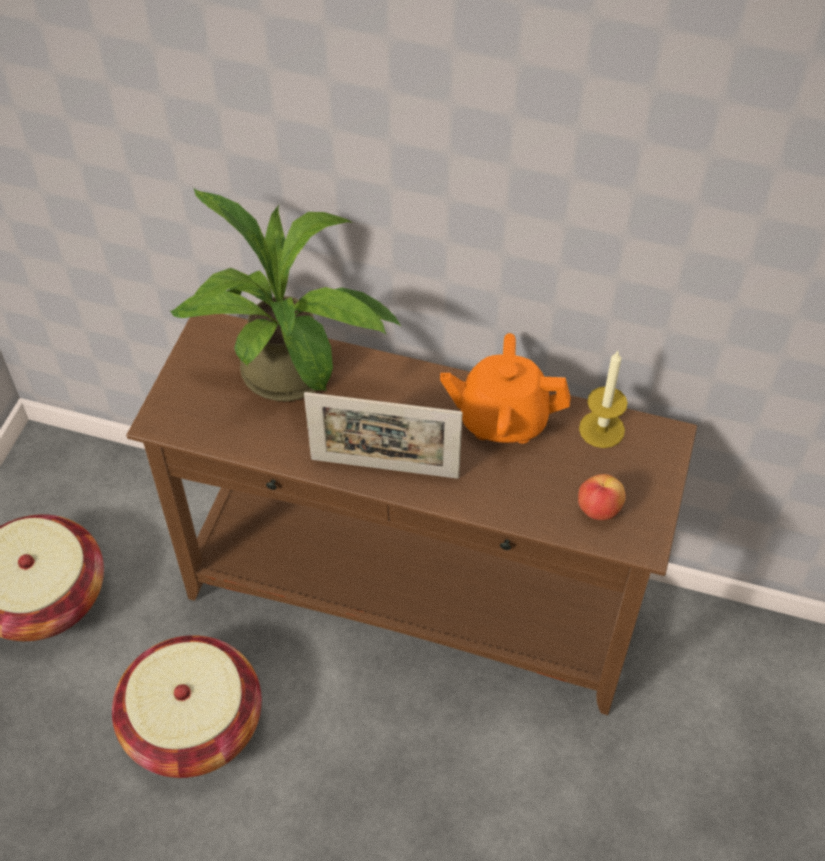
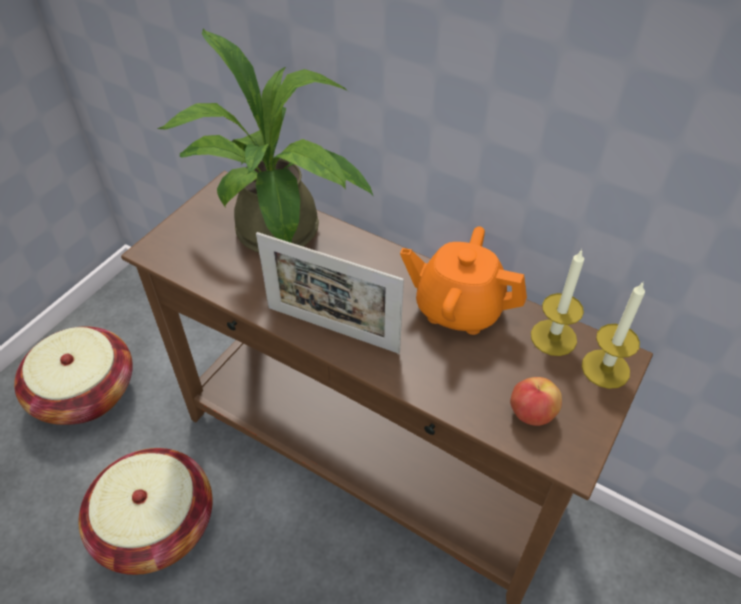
camera: 15 degrees right, 5 degrees down
none -> candle [582,281,645,389]

